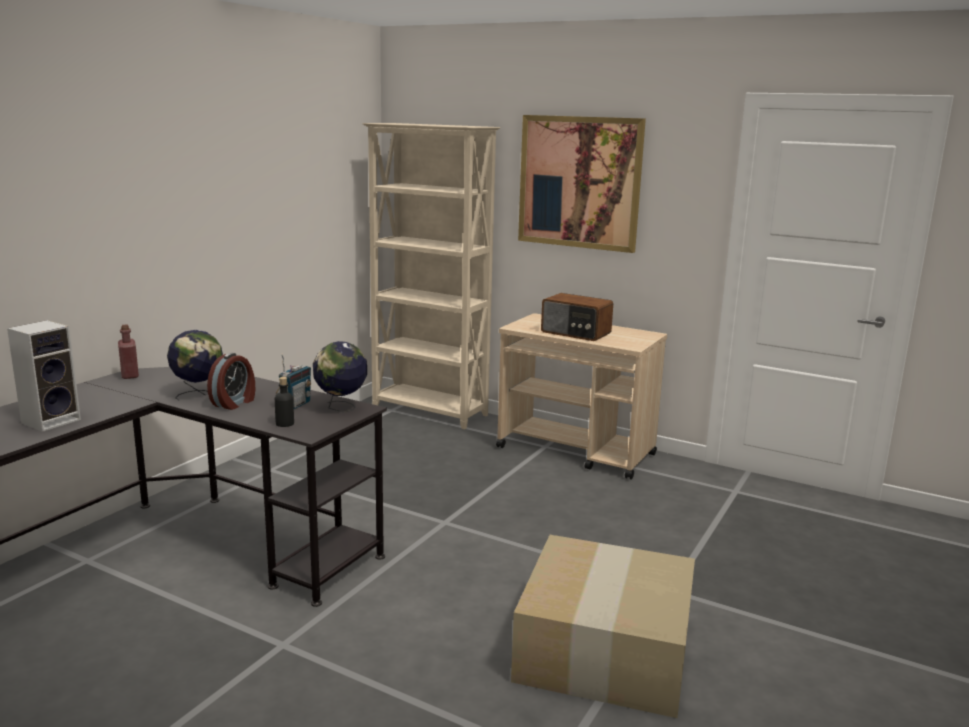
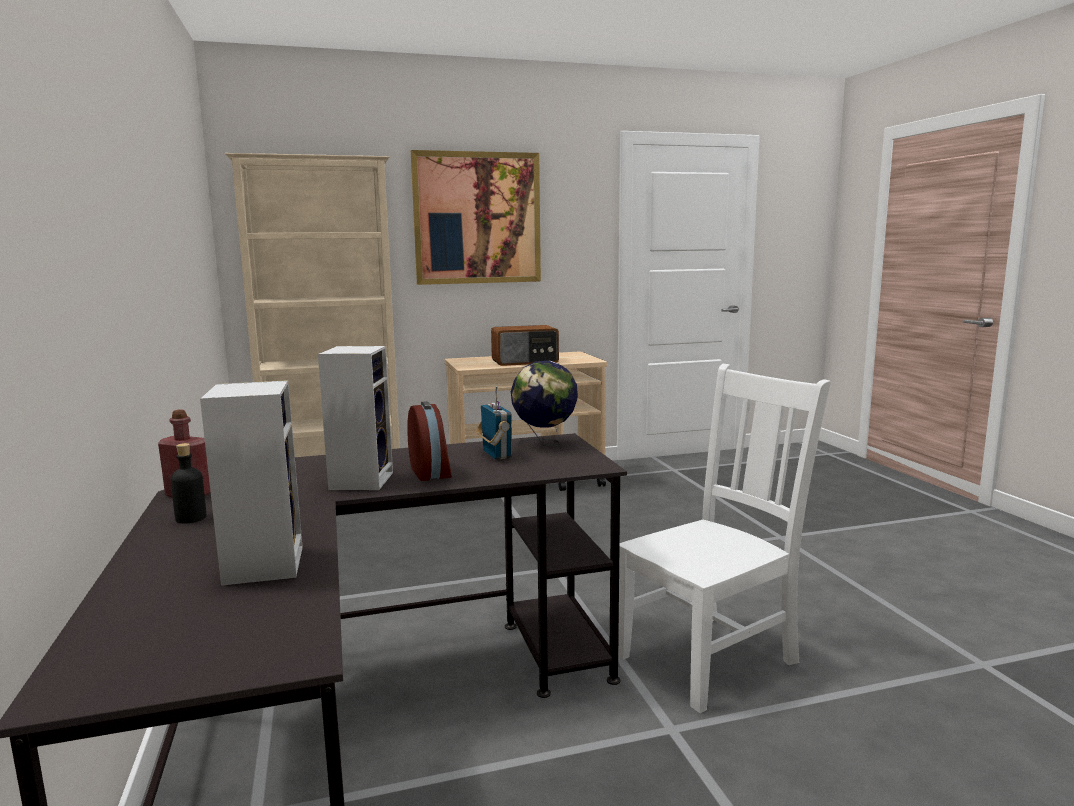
camera: 45 degrees left, 5 degrees down
globe [167,330,223,400] -> speaker [318,346,393,490]
black bottle [275,377,294,427] -> black bottle moved to [171,443,207,523]
cardboard box [511,535,695,718] -> none
none -> white chair [618,364,831,713]

